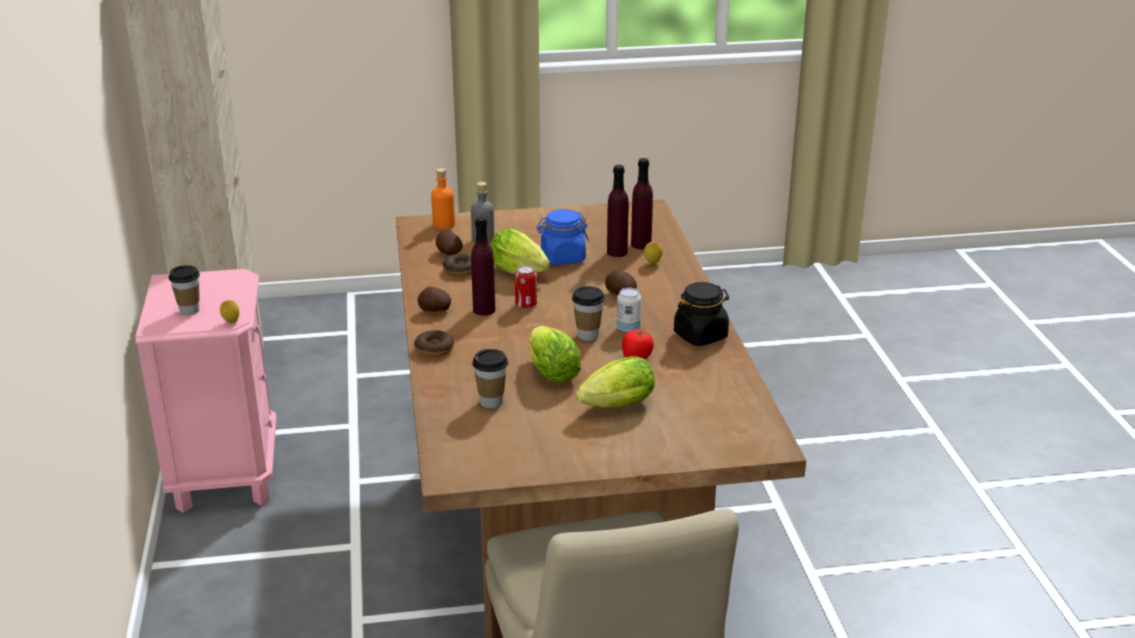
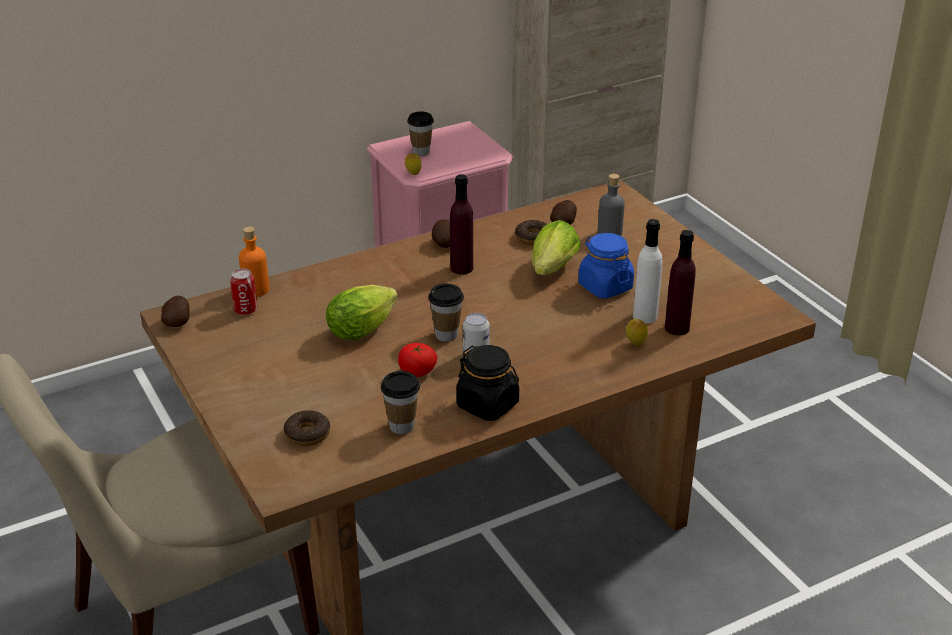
camera: 70 degrees right, 5 degrees up
donut [414,330,454,357] -> donut moved to [284,410,330,446]
orange bottle [431,168,455,229] -> orange bottle moved to [239,226,269,297]
cup [472,349,508,408] -> cup moved to [381,371,420,434]
can [515,265,537,309] -> can moved to [230,269,258,315]
lettuce [576,356,655,407] -> none
potato [605,270,637,295] -> potato moved to [161,296,190,327]
purple bottle [607,165,629,257] -> white bottle [633,219,663,324]

